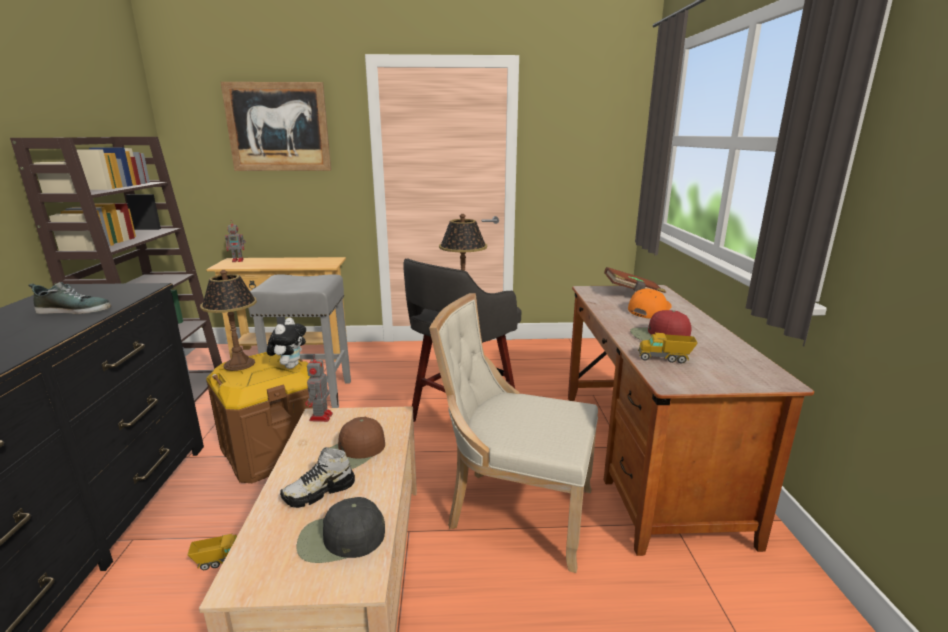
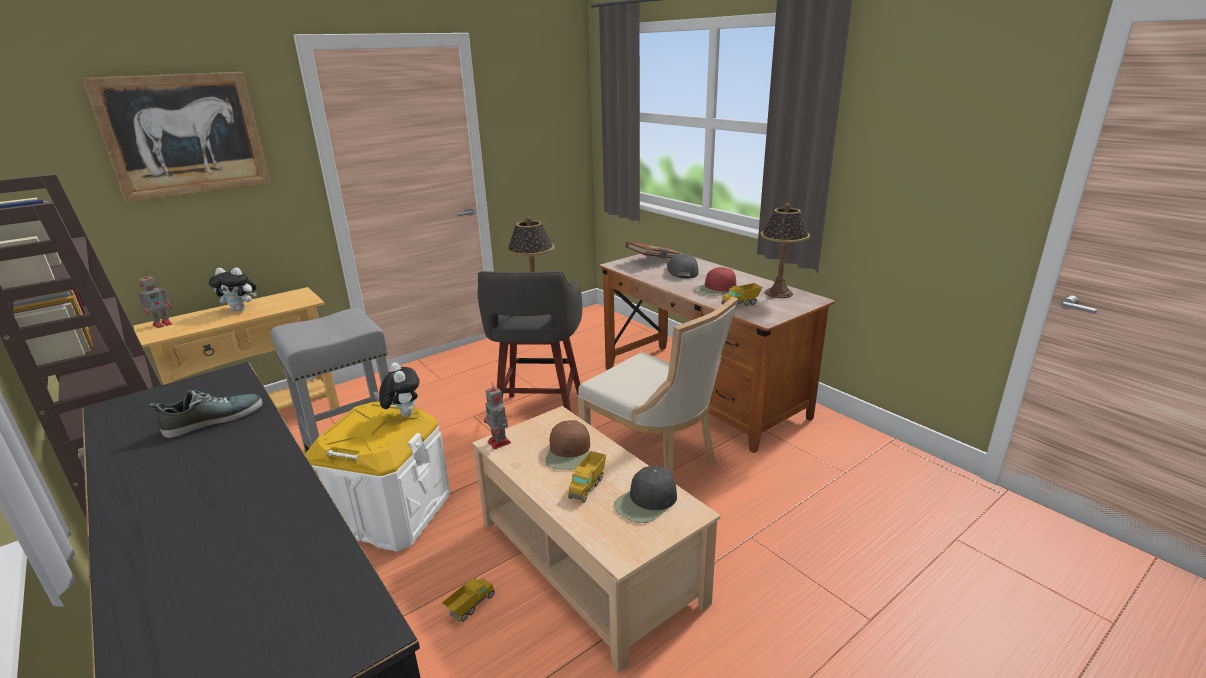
camera: 35 degrees left, 5 degrees up
table lamp [200,270,257,371] -> table lamp moved to [761,203,810,298]
brown storage box [206,352,313,483] -> white storage box [305,401,450,552]
shoe [280,447,355,508] -> toy truck [568,451,606,503]
beige chair [429,293,598,573] -> beige chair turned 120 degrees counterclockwise [578,297,738,475]
orange cap [628,288,672,319] -> grey cap [667,254,699,278]
none -> plush toy [208,267,257,311]

